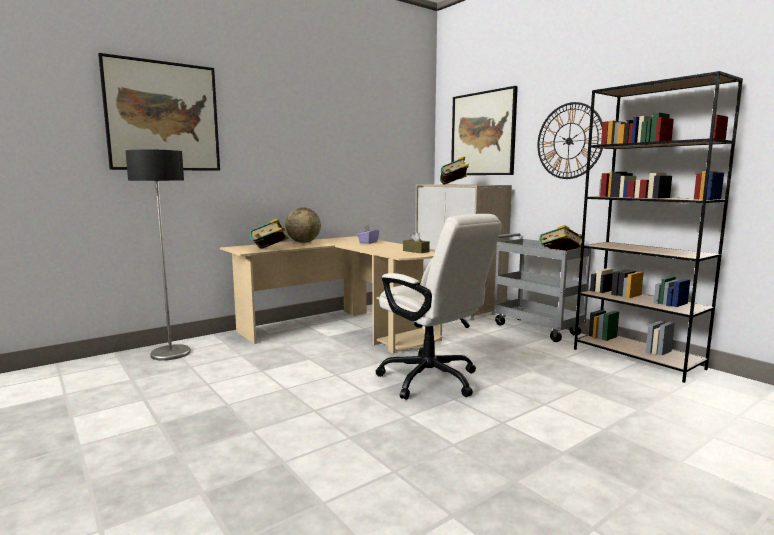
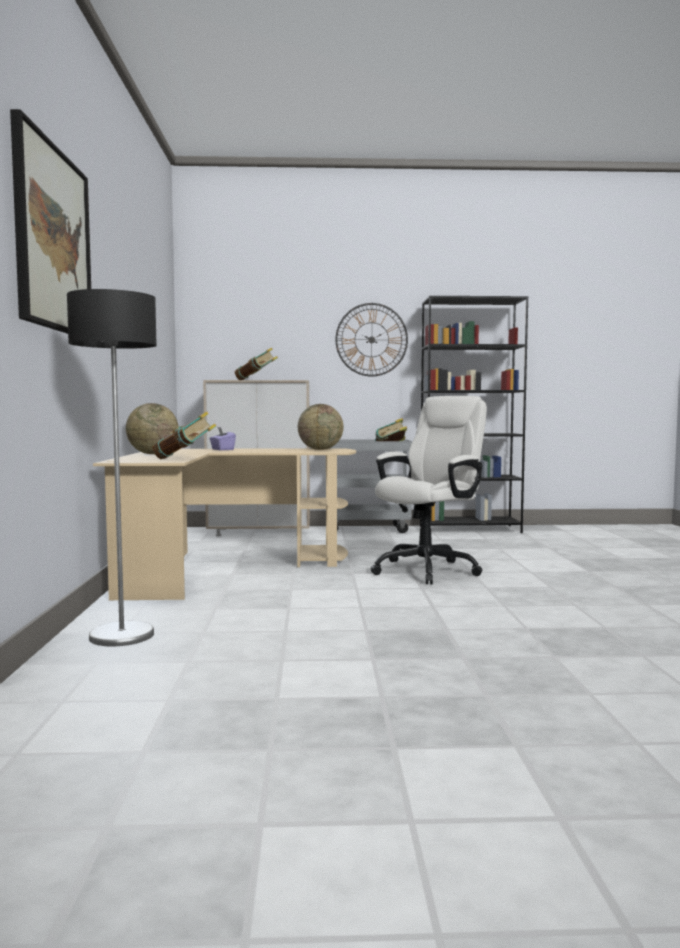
camera: 55 degrees left, 5 degrees down
white office chair [375,214,502,400] -> white office chair turned 45 degrees counterclockwise [371,396,487,584]
brown tissue box [403,231,430,253] -> globe [298,404,343,450]
picture [451,86,518,175] -> none
beige bookcase [574,71,743,383] -> black bookcase [420,296,528,533]

